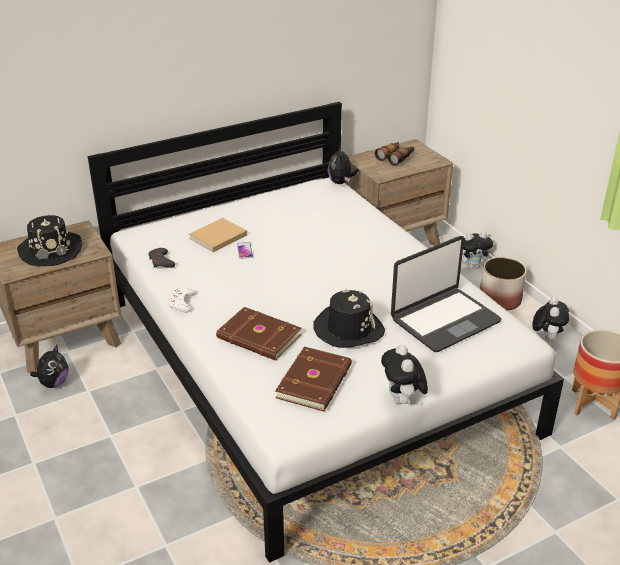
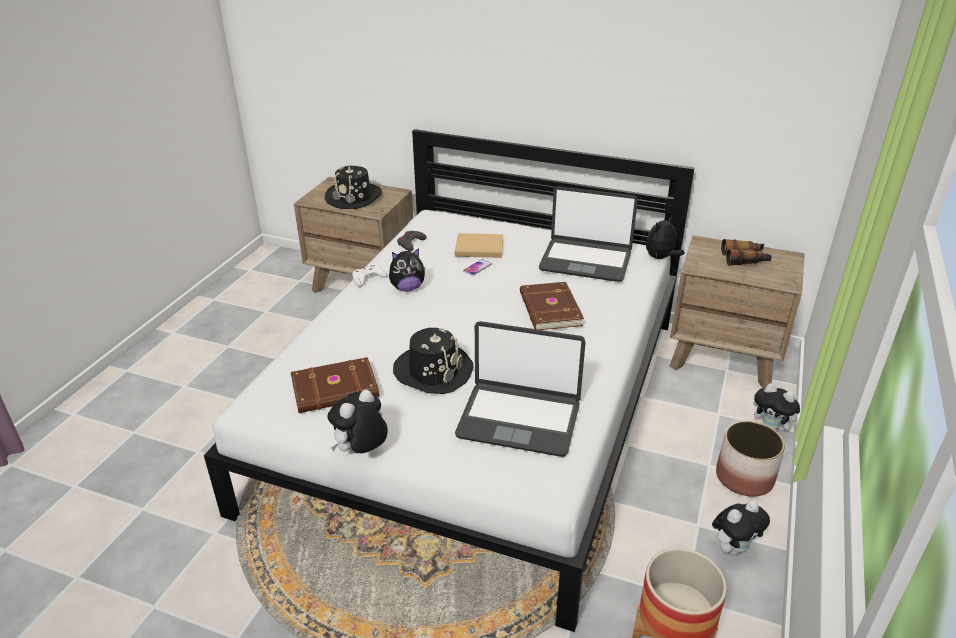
camera: 50 degrees right, 0 degrees up
plush toy [30,345,68,388] -> plush toy moved to [389,248,425,292]
brown book [216,307,301,361] -> brown book moved to [520,282,584,330]
none -> laptop [539,186,638,282]

